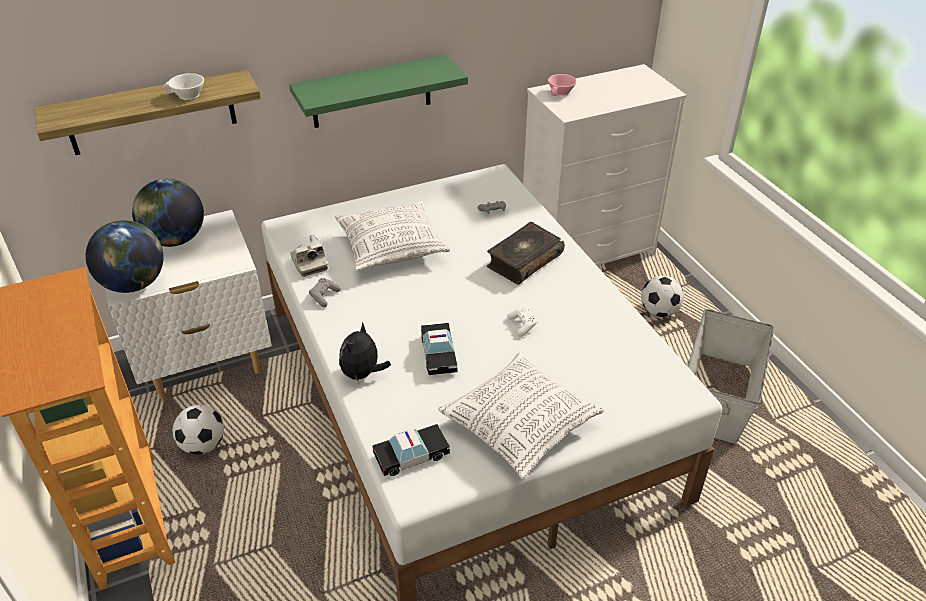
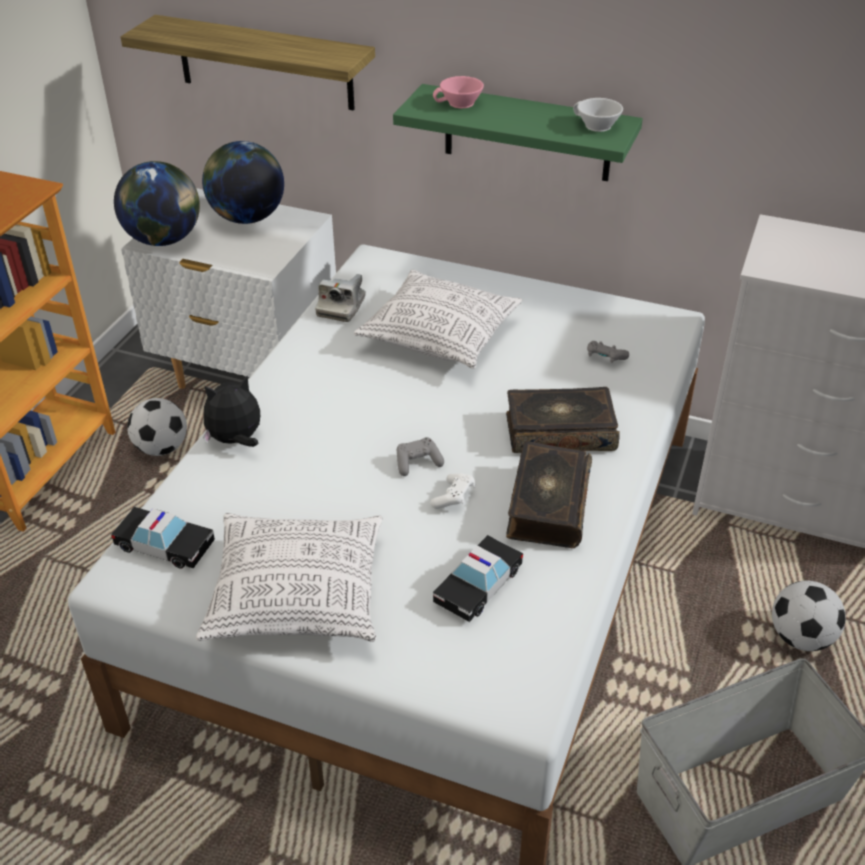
camera: 45 degrees right, 0 degrees up
white cup [164,73,204,100] -> white cup moved to [573,98,623,132]
grey game controller [309,278,341,307] -> grey game controller moved to [397,437,444,476]
toy car [421,323,458,375] -> toy car moved to [433,535,523,622]
pink cup [548,74,577,96] -> pink cup moved to [433,76,484,108]
none -> book [506,441,592,548]

